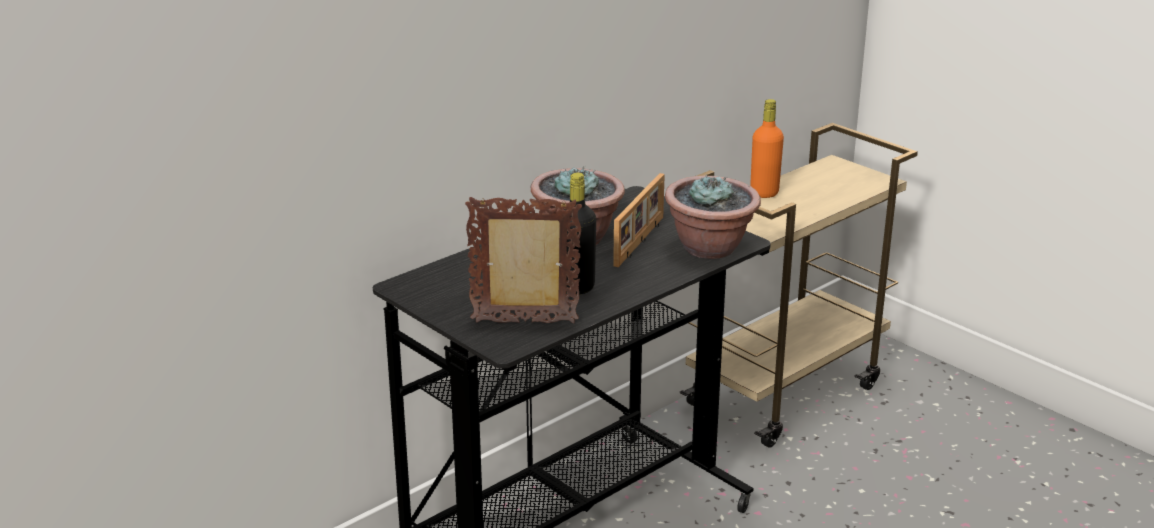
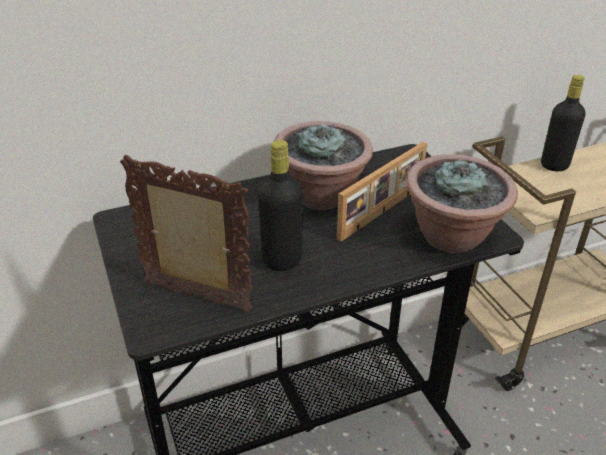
camera: 20 degrees right, 10 degrees up
orange bottle [750,99,784,198] -> black bottle [541,75,586,171]

